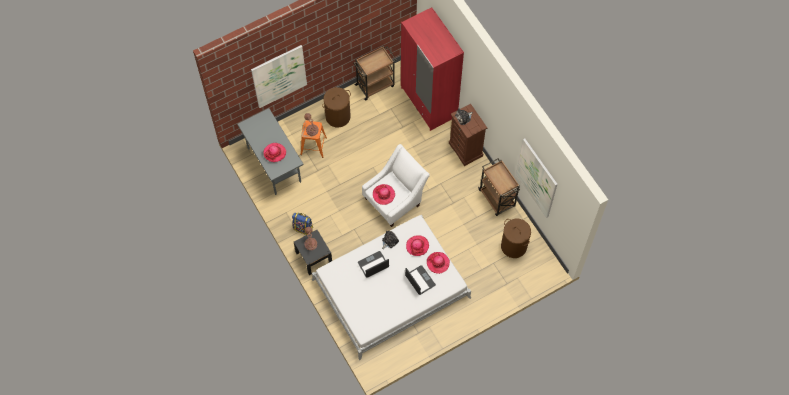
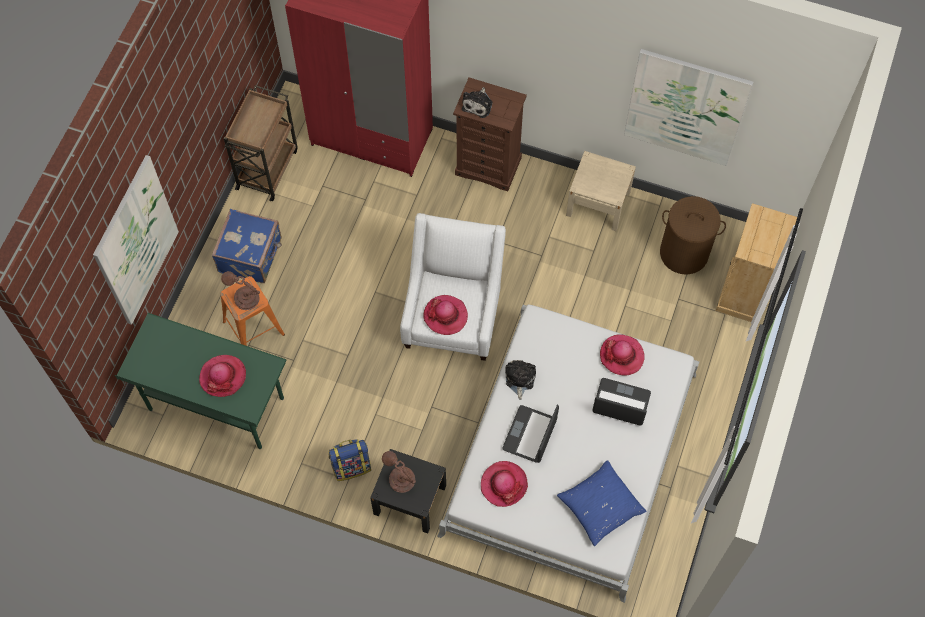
camera: 40 degrees left, 0 degrees up
grey desk [237,108,304,195] -> green desk [115,313,286,449]
brown laundry basket [322,87,351,128] -> blue suitcase [212,209,282,283]
hat [406,235,429,256] -> hat moved to [481,461,528,507]
brown cart [478,158,520,216] -> beige nightstand [566,151,636,231]
none -> blue pillow [557,460,646,546]
none -> beige dresser [716,203,797,322]

